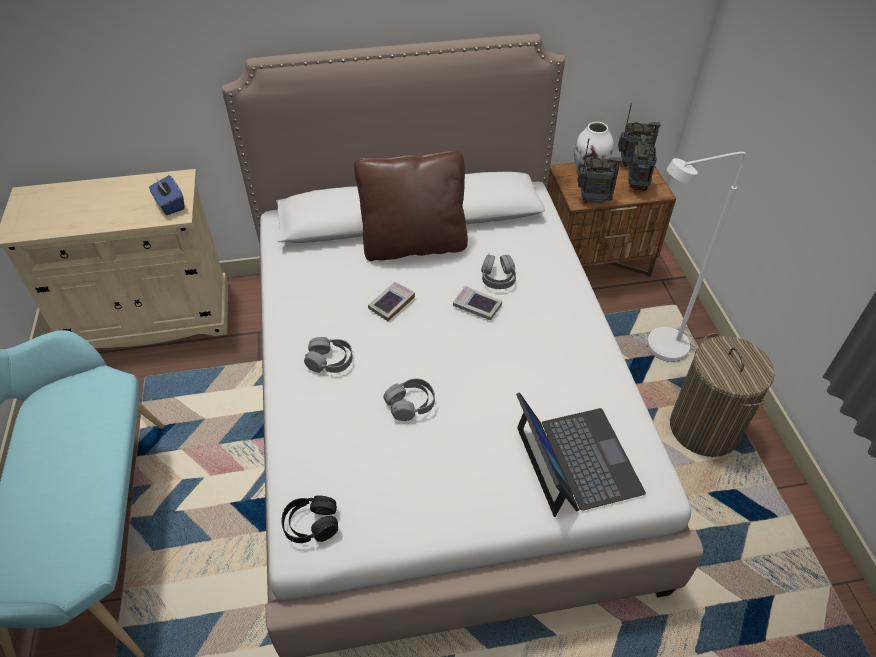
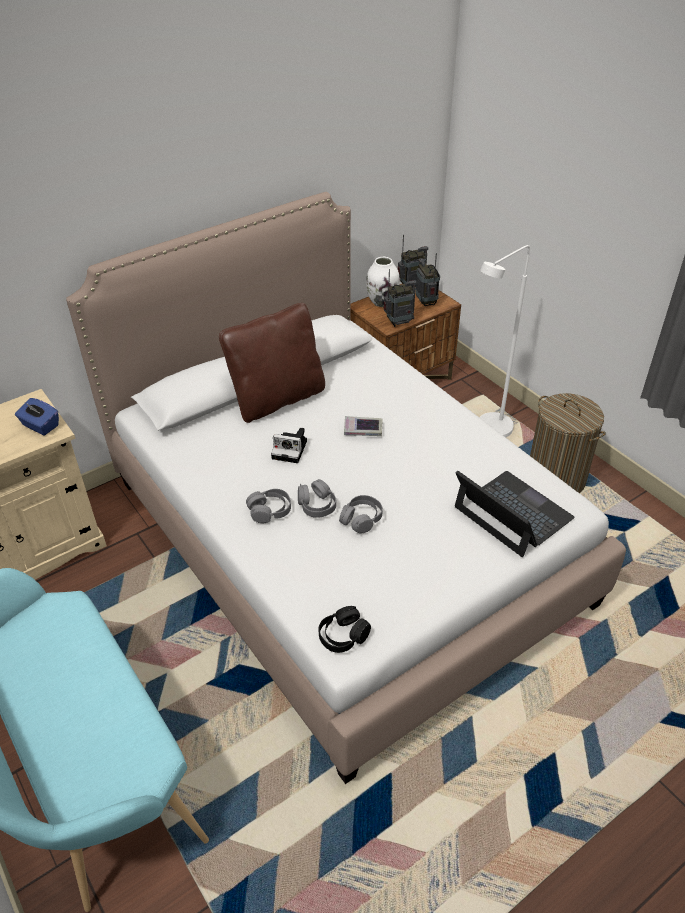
camera: 25 degrees left, 5 degrees down
book [368,282,415,321] -> camera [271,428,307,463]
grey headphones [481,253,516,289] -> grey headphones moved to [298,479,336,518]

